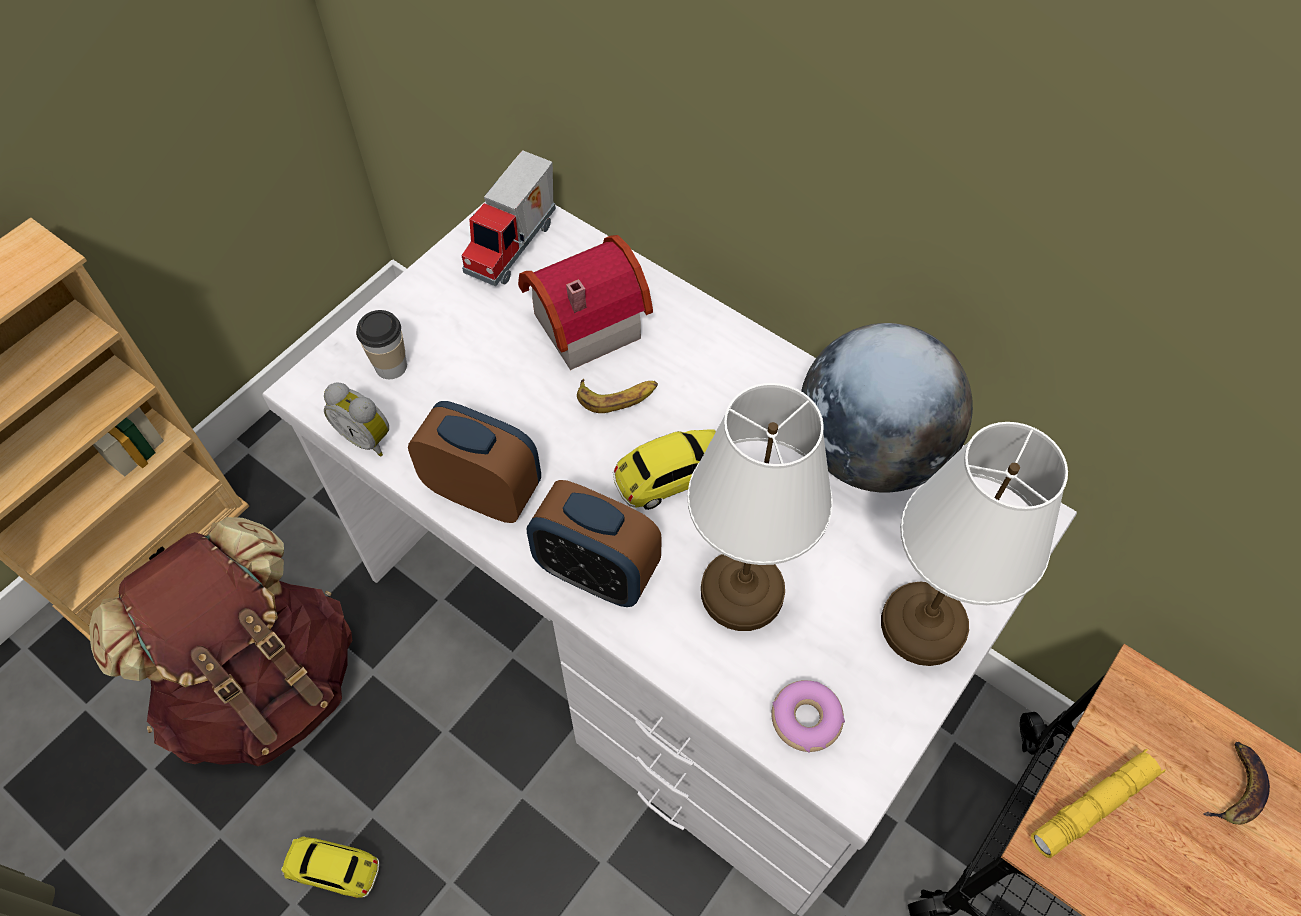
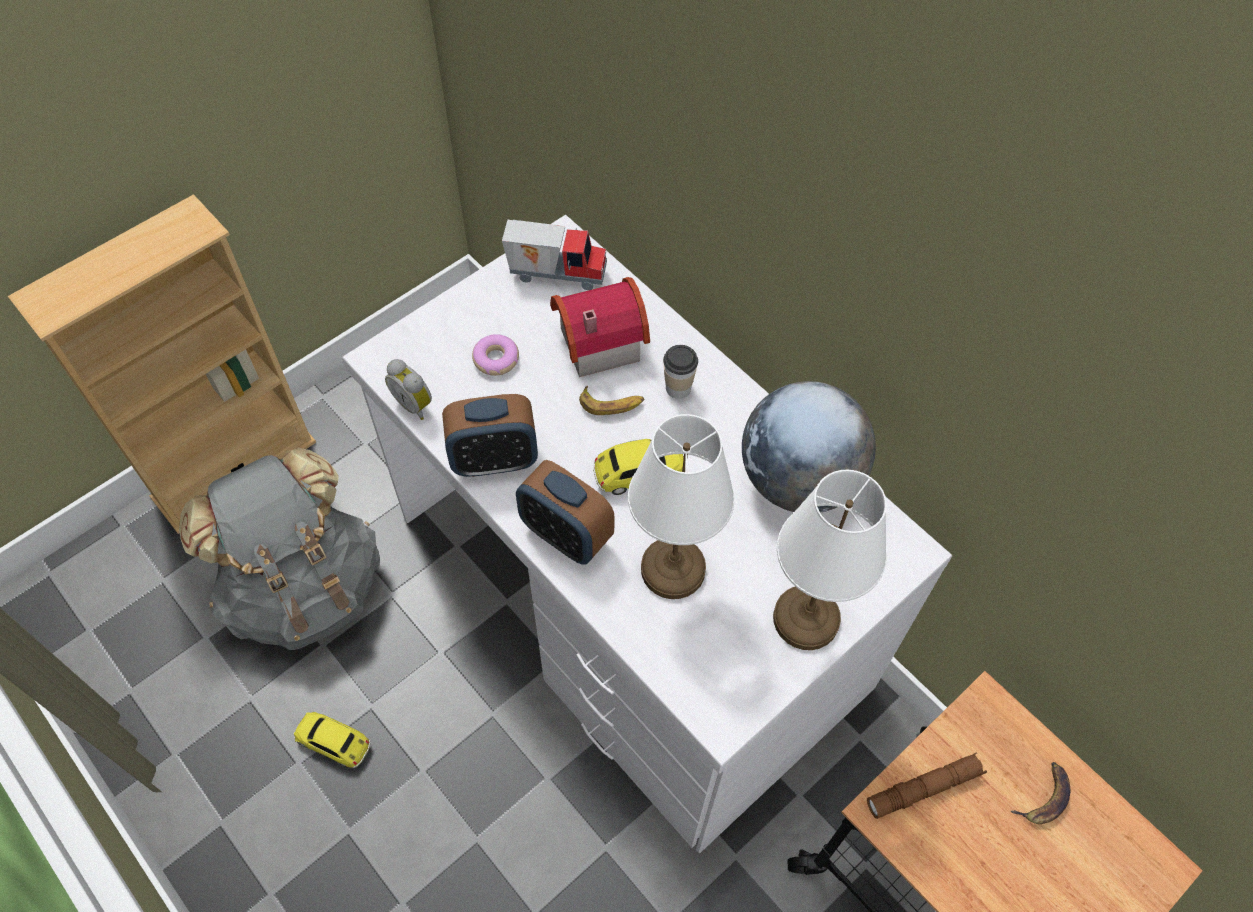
camera: 10 degrees right, 0 degrees up
brown backpack [89,517,352,766] -> grey backpack [179,448,380,650]
cup [356,310,407,379] -> cup moved to [663,345,698,399]
alarm clock [408,401,541,523] -> alarm clock turned 135 degrees clockwise [442,394,538,477]
toy truck [461,150,556,287] -> toy truck turned 120 degrees counterclockwise [502,220,607,290]
donut [772,680,845,752] -> donut moved to [472,334,519,376]
yellow flashlight [1031,749,1165,858] -> brown flashlight [867,753,987,819]

